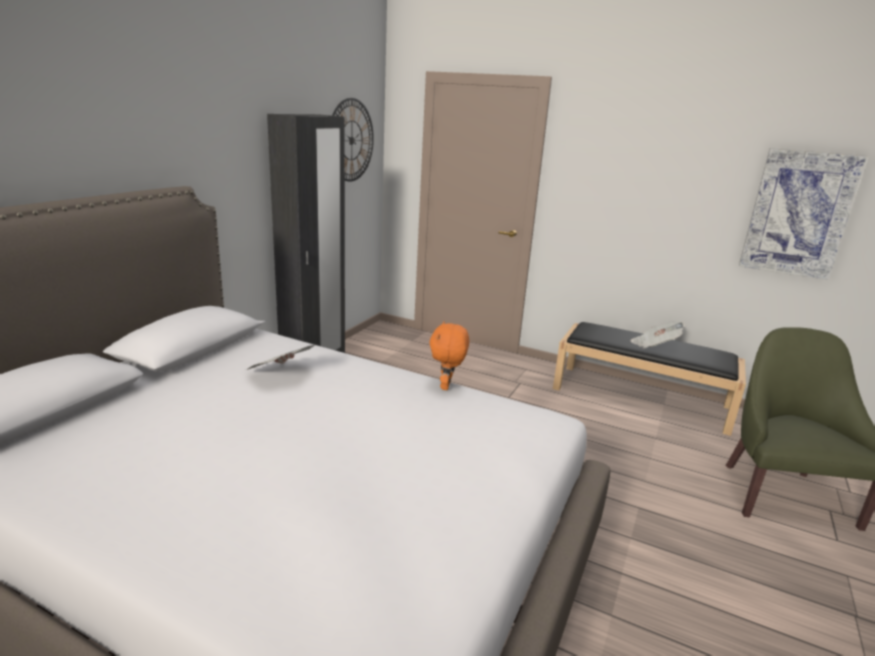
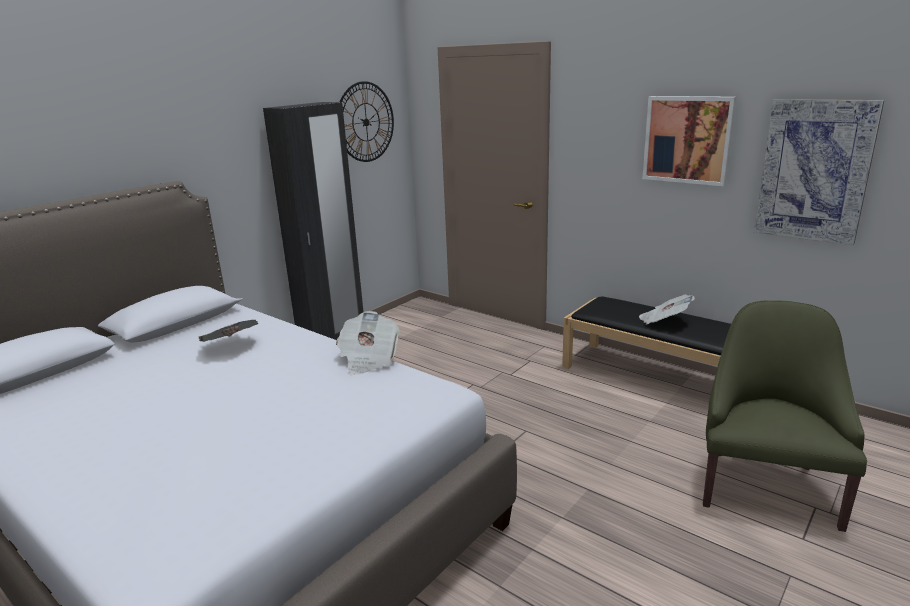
camera: 15 degrees right, 0 degrees up
orange plush toy [429,321,469,390] -> newspaper [336,311,400,375]
none -> picture [642,96,736,186]

